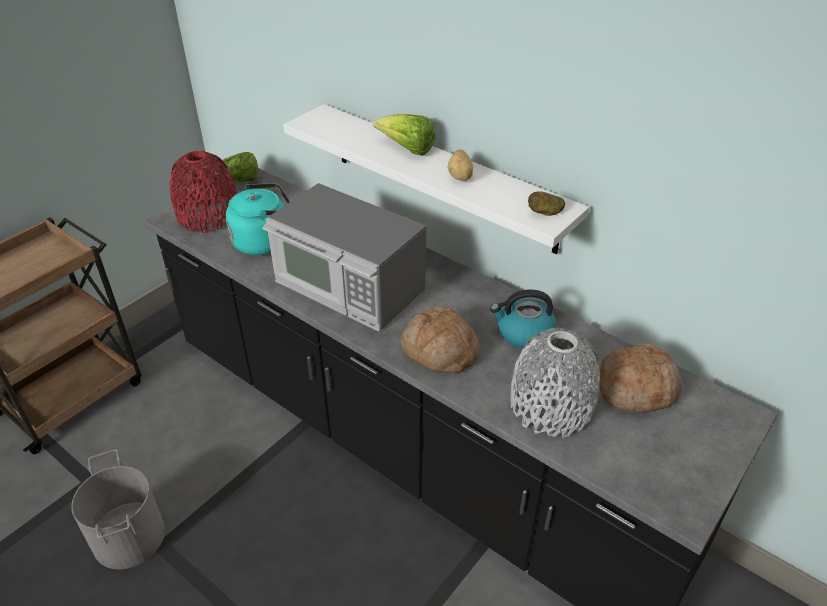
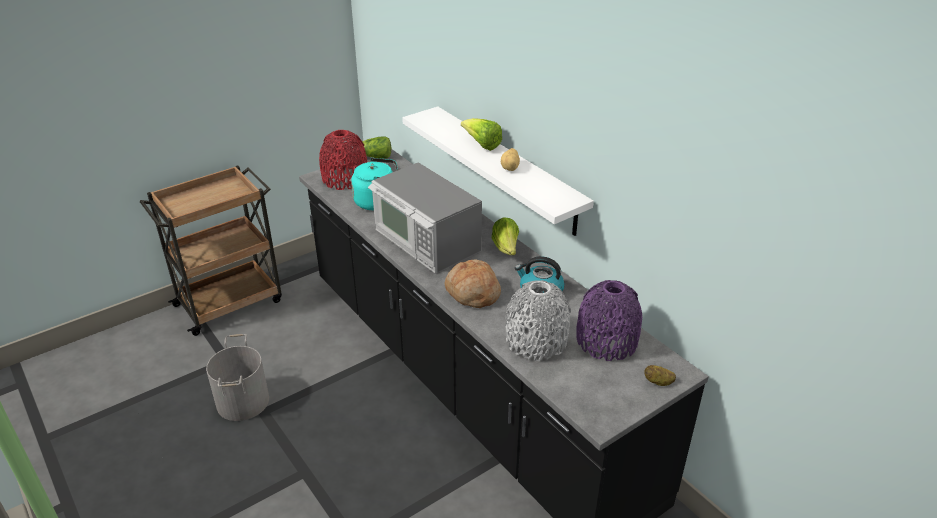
camera: 15 degrees right, 5 degrees down
potato [528,191,565,216] -> potato moved to [644,365,676,386]
bread [599,344,682,413] -> purple vase [576,280,642,361]
none -> lettuce [492,217,519,255]

